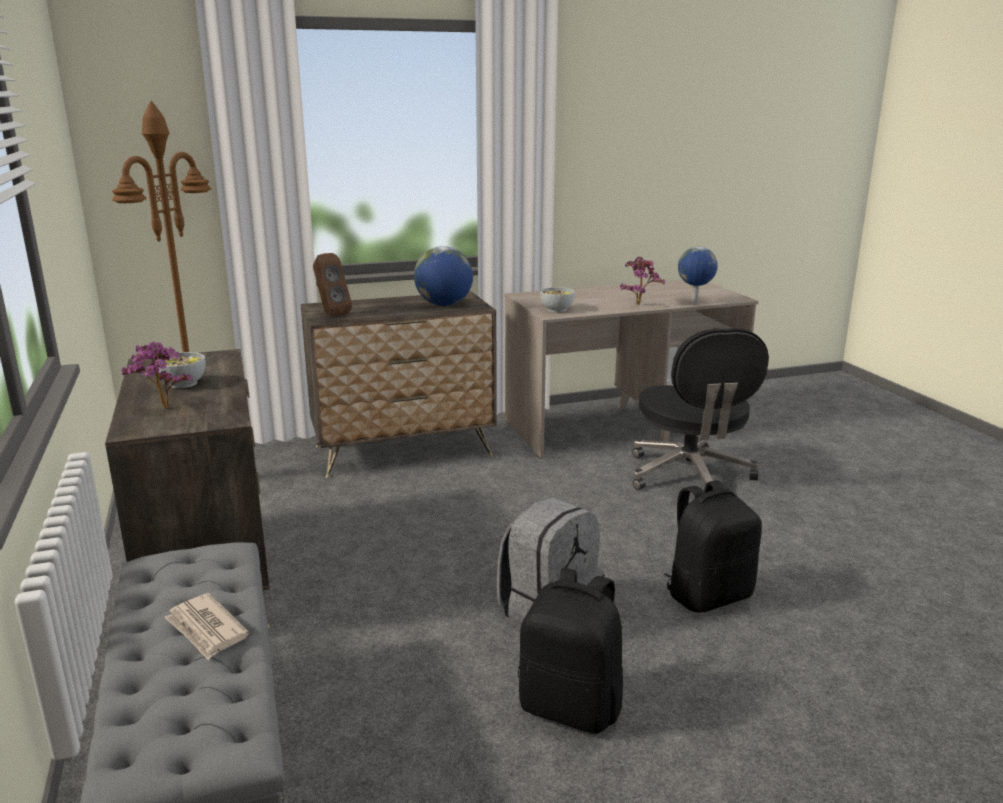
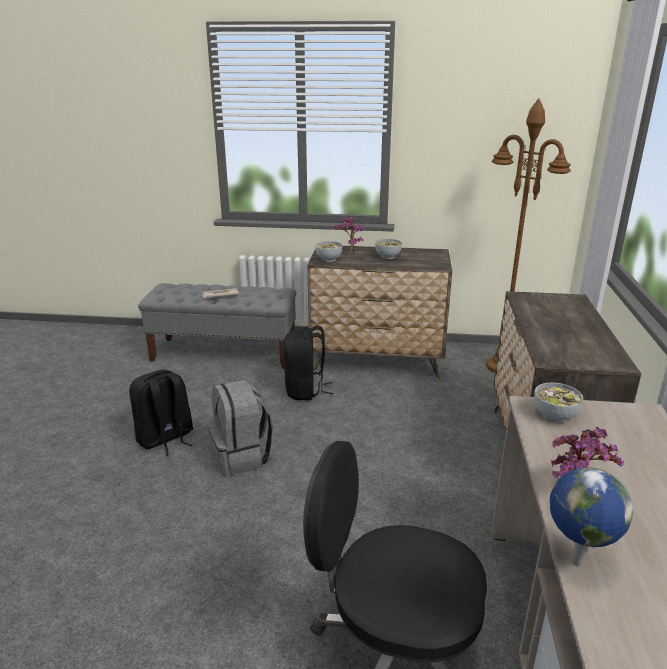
camera: 115 degrees right, 5 degrees up
brown speaker [313,253,352,317] -> none
globe [414,246,473,306] -> none
black backpack [664,480,762,613] -> black backpack moved to [284,326,333,400]
none -> bowl [315,241,342,262]

